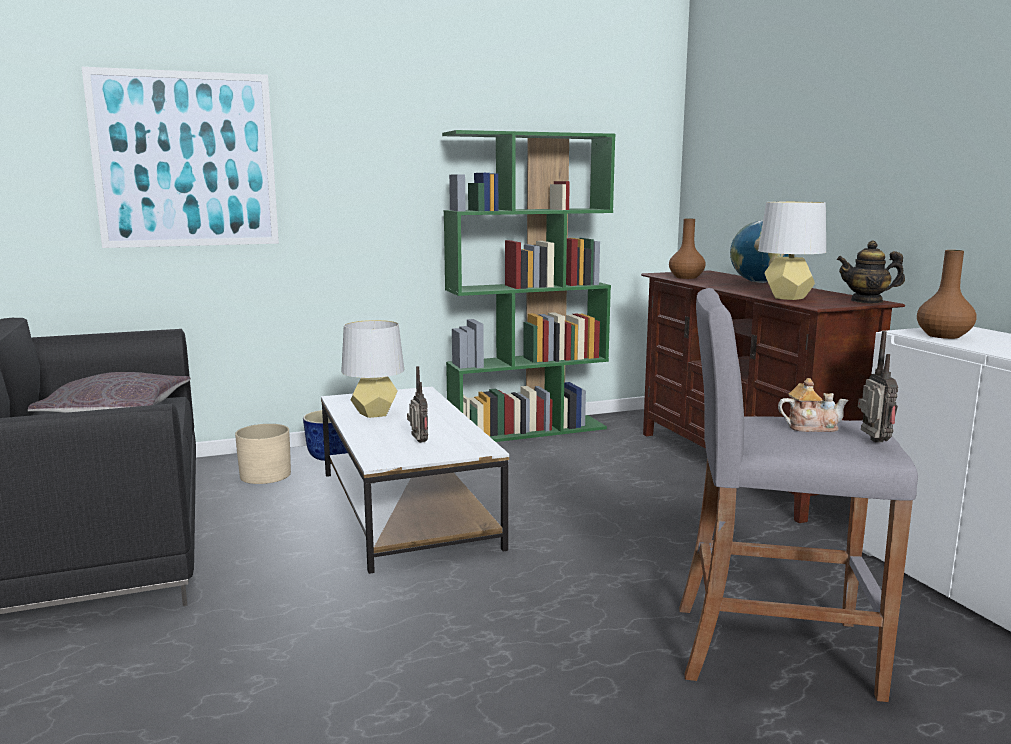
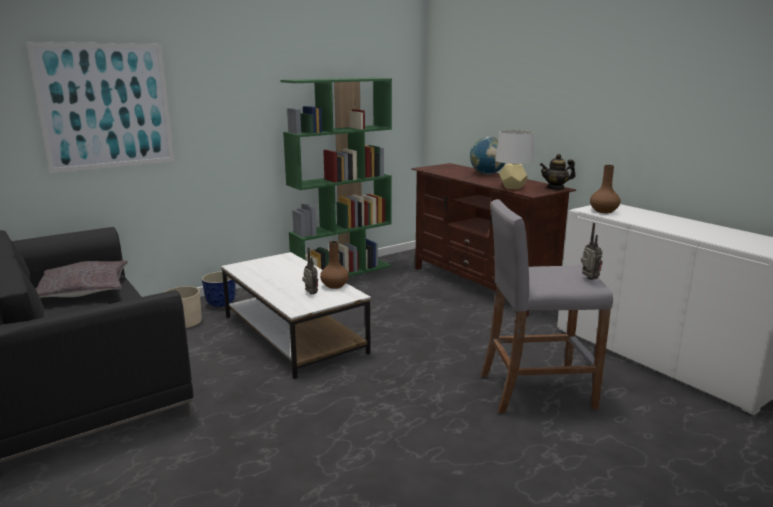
camera: 15 degrees left, 5 degrees up
grey table lamp [341,320,404,418] -> none
brown vase [669,219,706,279] -> brown vase moved to [320,241,349,289]
teapot [778,378,849,432] -> none

